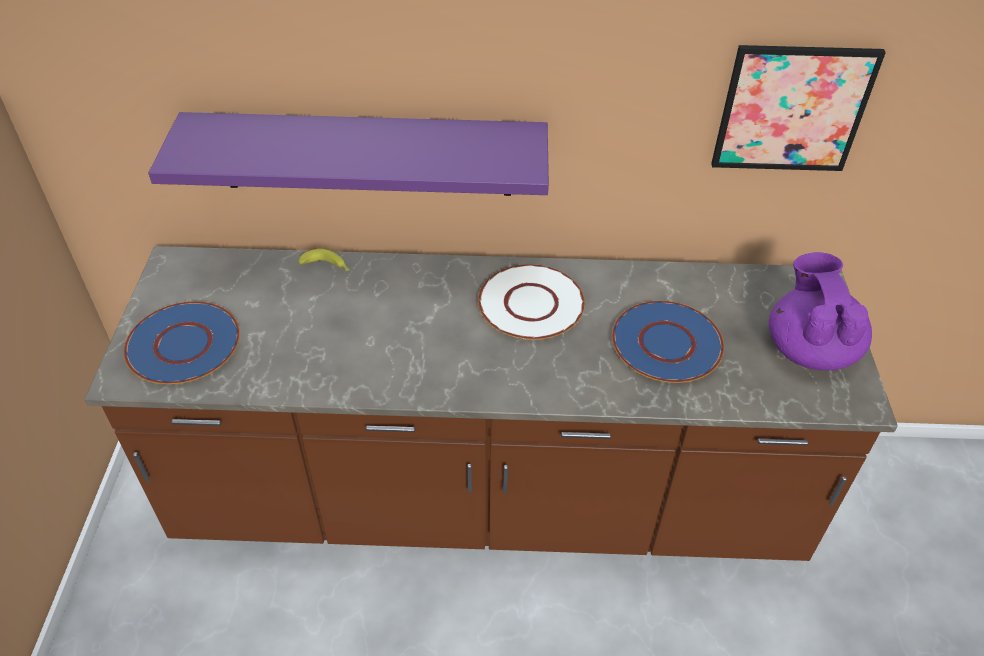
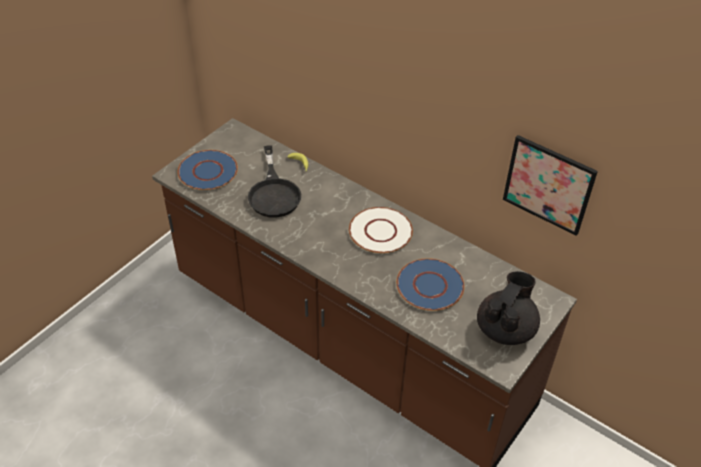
camera: 35 degrees right, 0 degrees up
purple shelf [148,112,549,196] -> none
purple teapot [769,252,872,370] -> black teapot [477,271,540,345]
none -> black frying pan [248,145,301,217]

